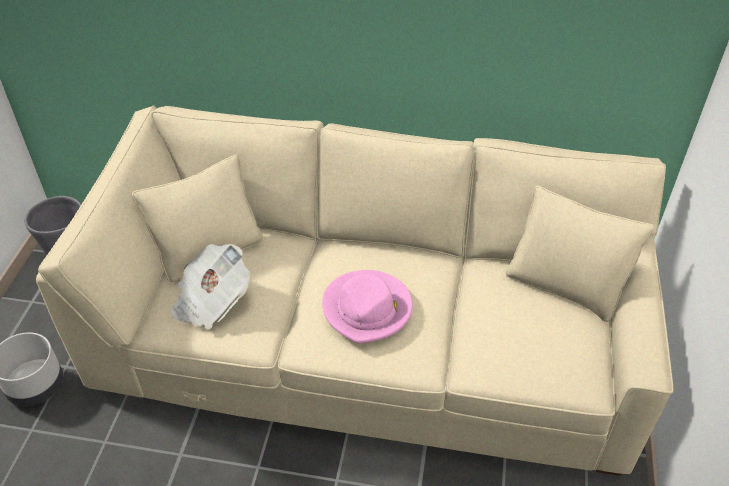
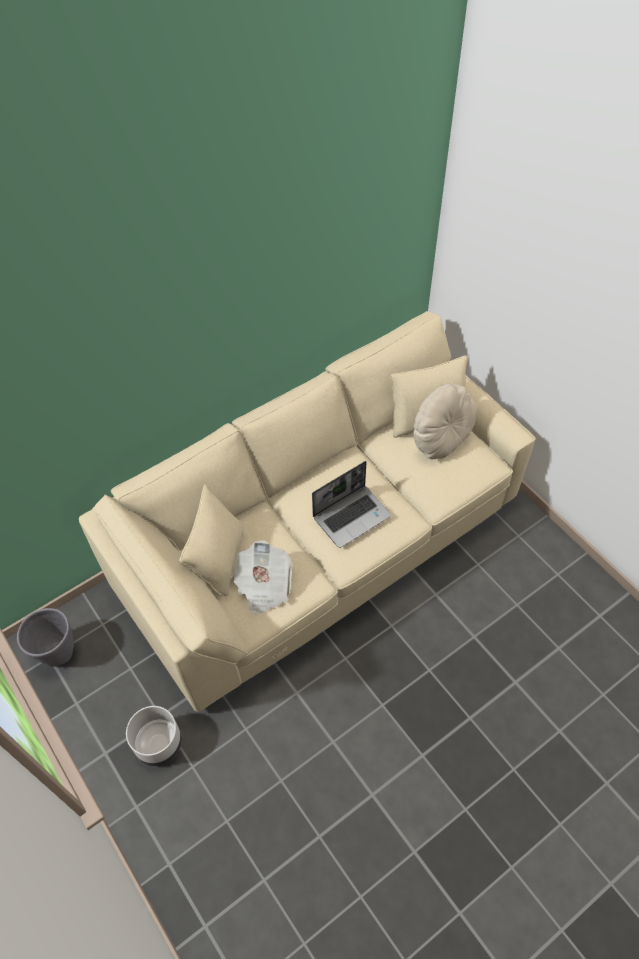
camera: 45 degrees left, 10 degrees up
pink hat [322,270,413,343] -> laptop [312,461,391,548]
none -> beige pillow [413,384,478,459]

